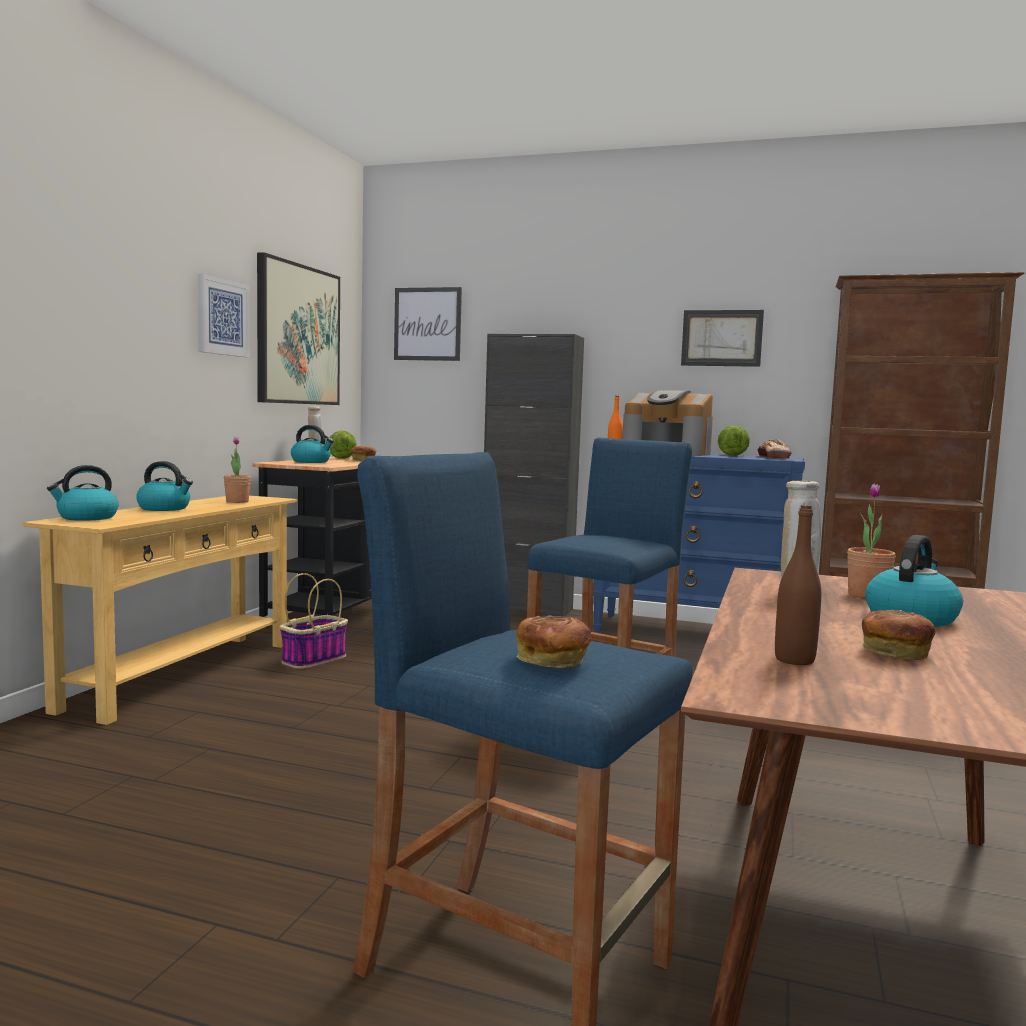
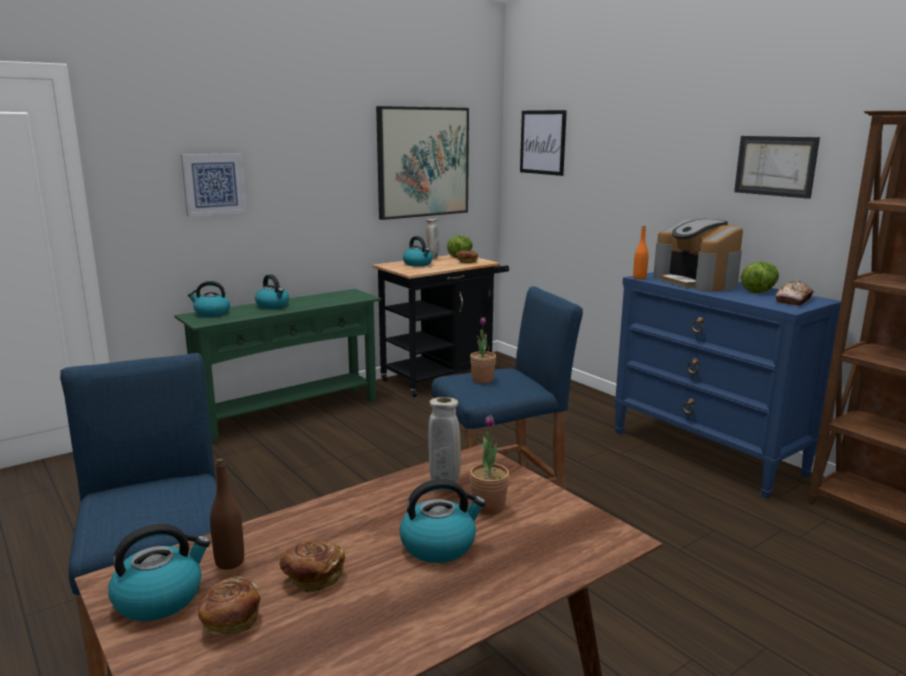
camera: 35 degrees right, 10 degrees up
beige console table [22,496,297,725] -> green console table [175,289,382,442]
picture [198,274,250,357] -> picture moved to [181,153,246,217]
potted plant [224,437,251,503] -> potted plant moved to [470,317,496,383]
basket [280,573,348,669] -> none
black cabinet [484,334,584,617] -> none
bread [516,615,592,668] -> bread moved to [198,576,260,635]
none -> kettle [108,523,210,621]

